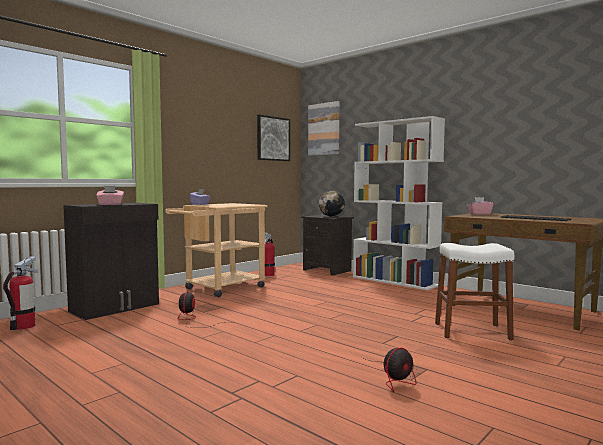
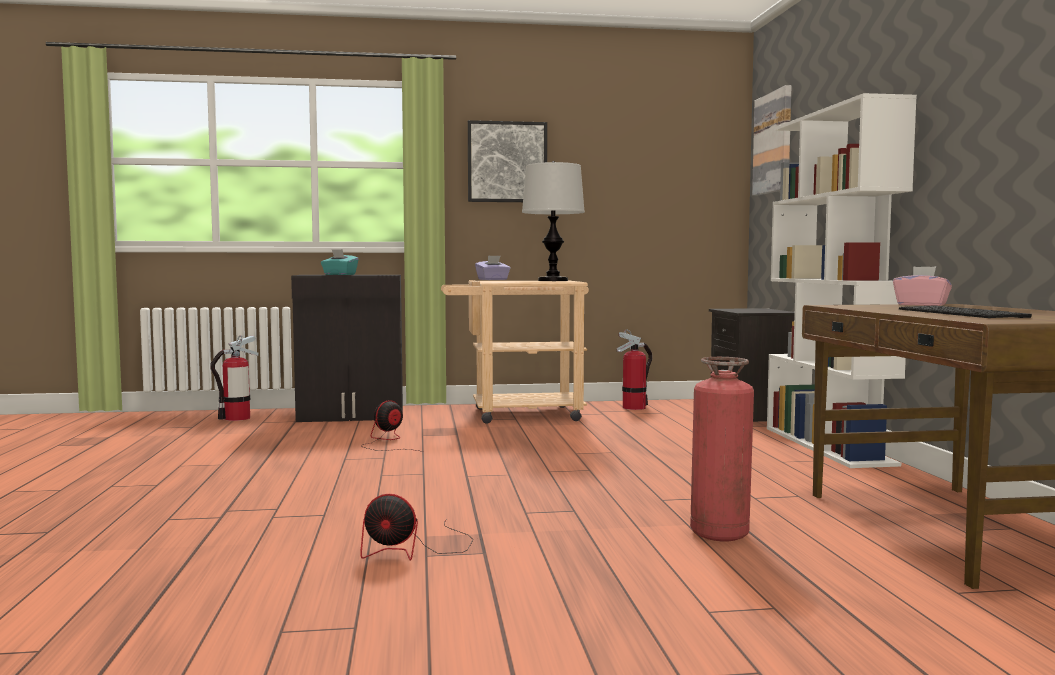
camera: 40 degrees right, 0 degrees up
pink tissue box [96,186,124,205] -> turquoise tissue box [321,249,359,275]
picture [257,115,290,161] -> picture moved to [468,120,547,202]
globe [319,191,345,217] -> none
white stool [435,243,514,340] -> fire extinguisher [690,357,754,541]
none -> table lamp [522,161,585,281]

